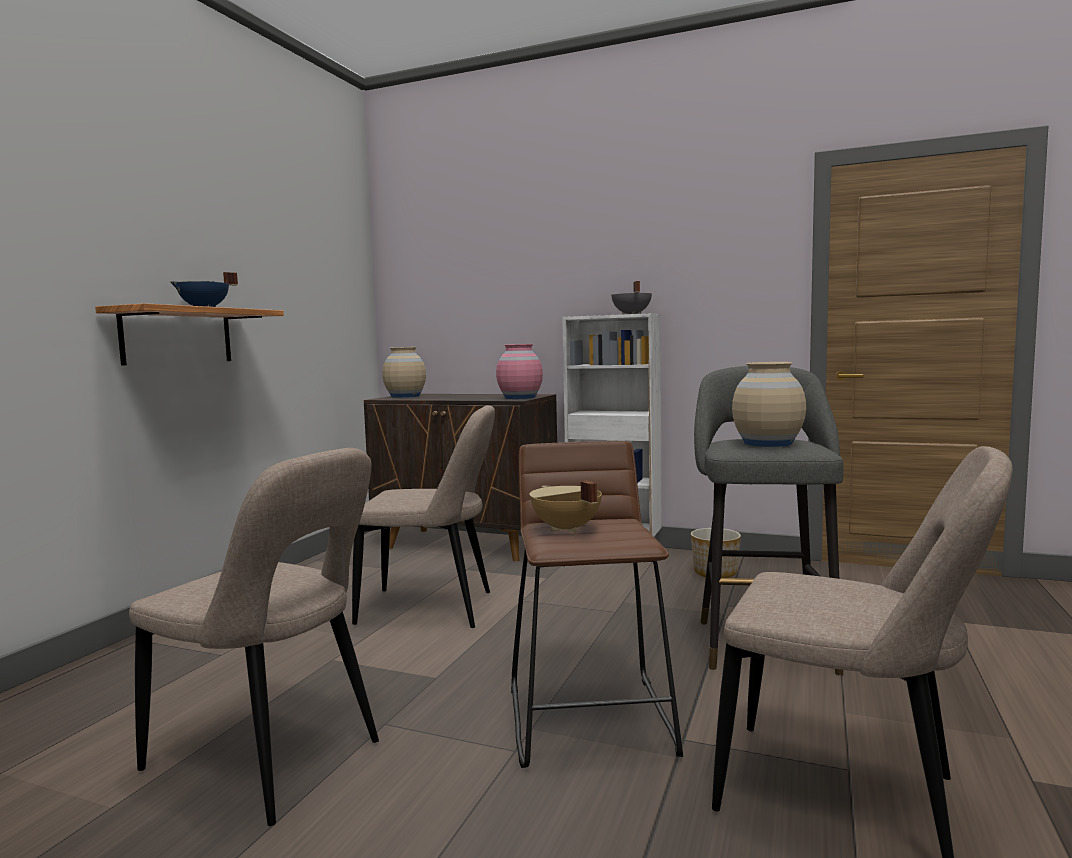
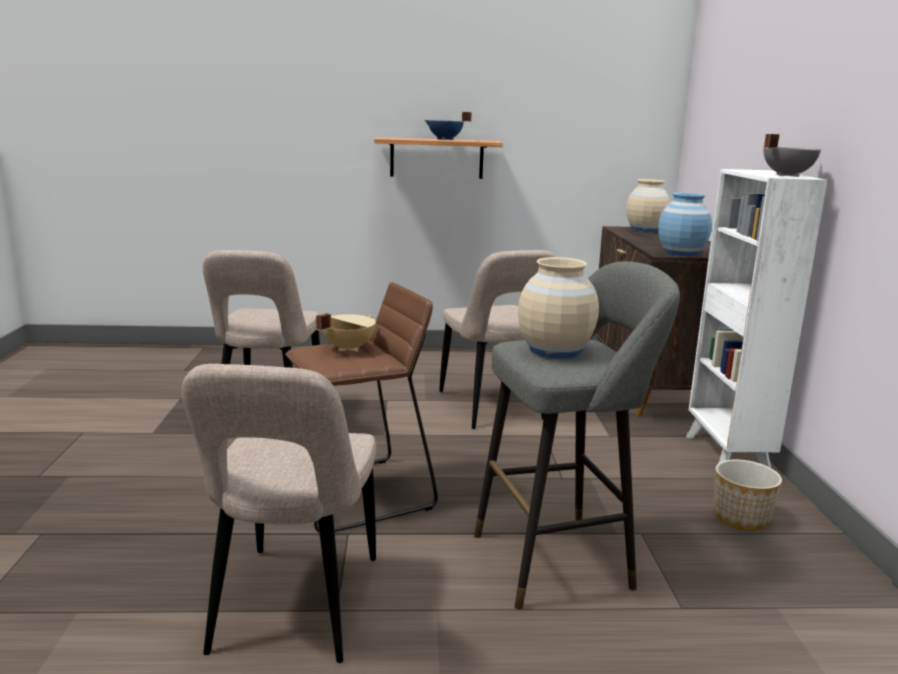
camera: 65 degrees right, 10 degrees up
pink vase [496,344,543,399] -> blue vase [658,192,712,256]

